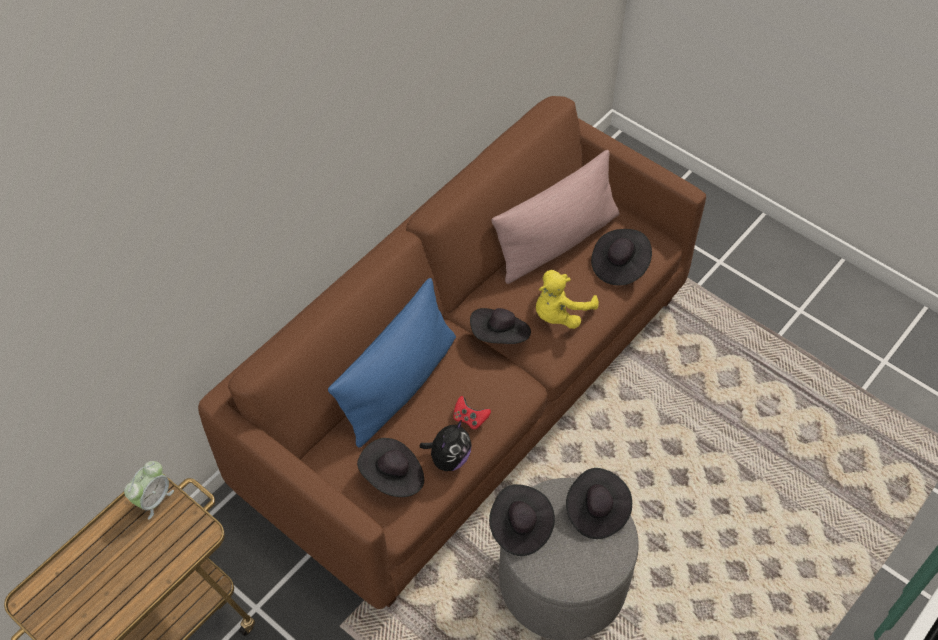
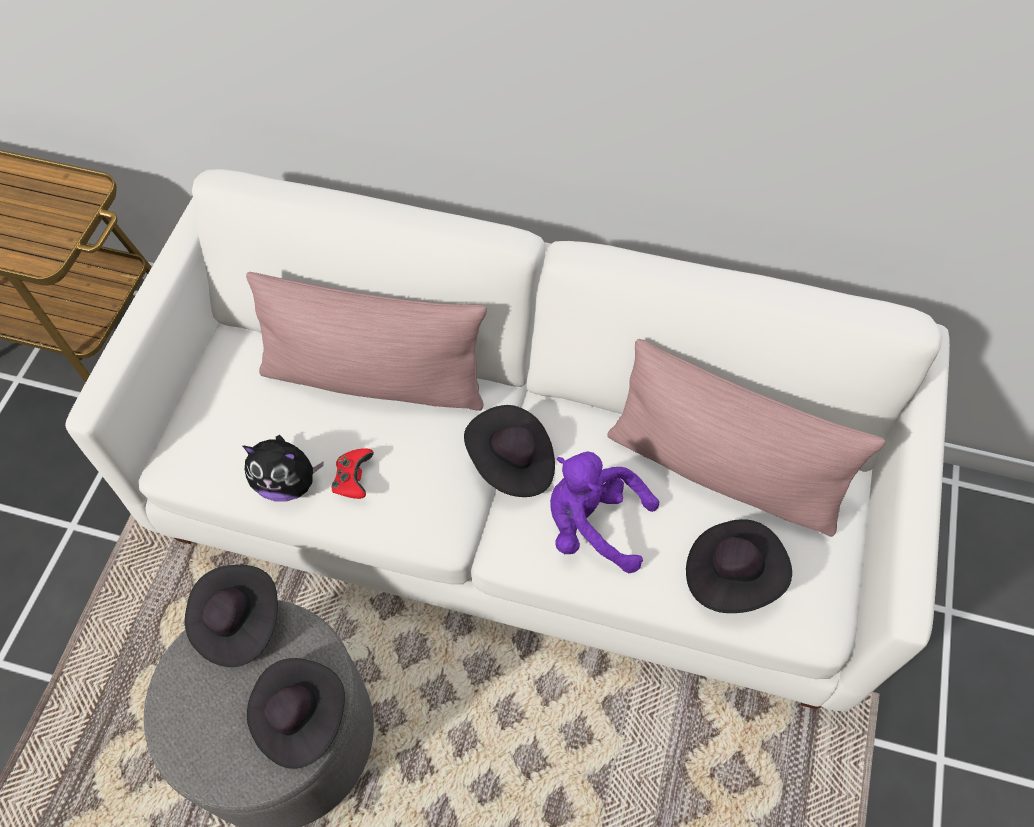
camera: 65 degrees right, 5 degrees up
alarm clock [124,461,174,520] -> none
brown sofa [198,96,706,609] -> white sofa [65,169,950,711]
blue pillow [328,278,456,448] -> pink pillow [246,272,487,411]
black hat [357,438,424,497] -> none
yellow plush toy [536,270,599,329] -> purple plush toy [550,452,659,573]

